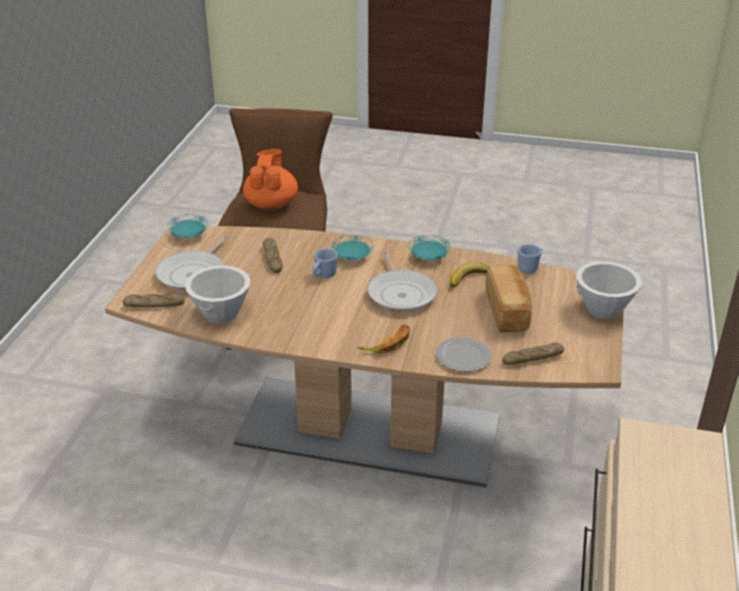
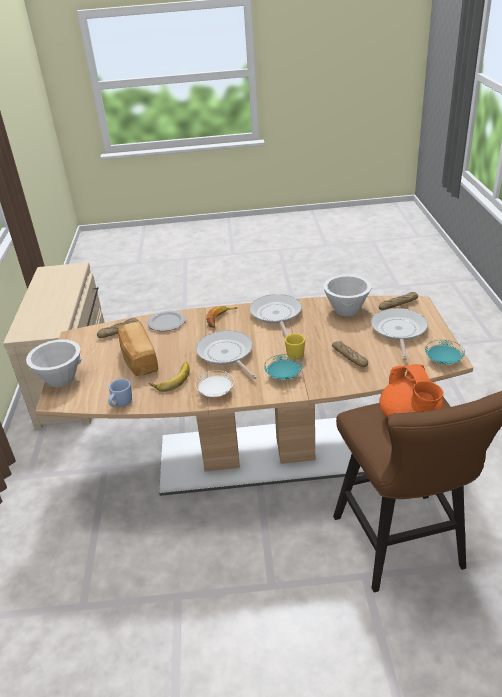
camera: 165 degrees right, 0 degrees up
blue mug [312,248,338,278] -> yellow mug [285,334,305,359]
turquoise plate [409,235,450,260] -> white plate [195,370,234,397]
none -> frying pan [250,294,302,337]

